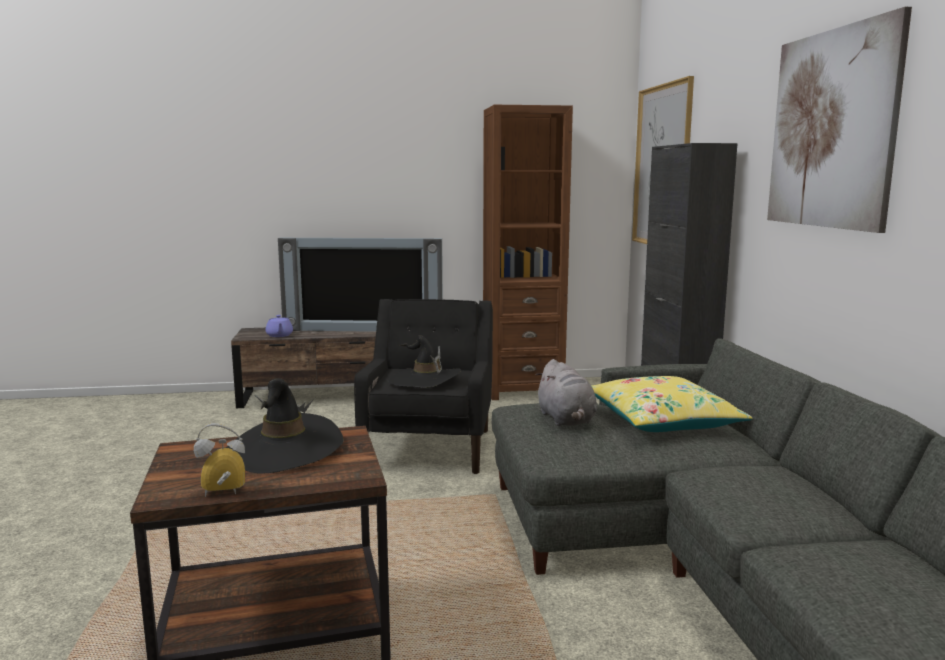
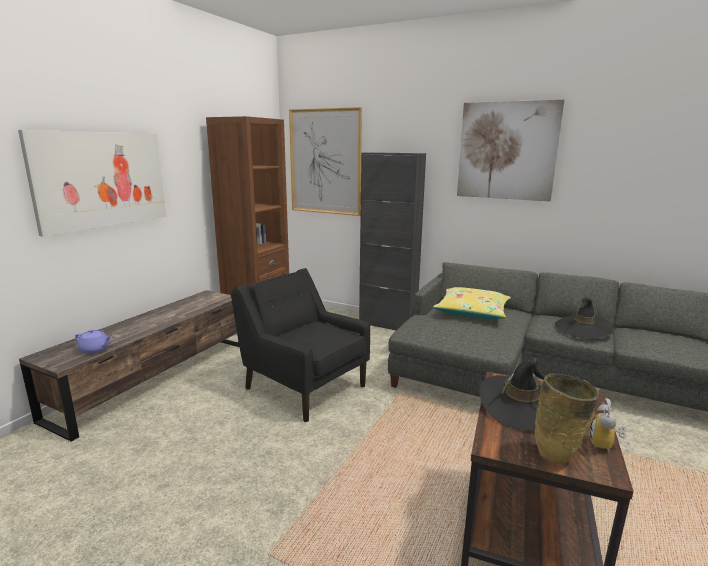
camera: 55 degrees left, 5 degrees up
television [278,238,443,332] -> none
black hat [388,335,461,388] -> black hat moved to [555,297,614,338]
grey plush toy [536,359,597,426] -> none
none -> picture [18,130,166,237]
none -> beige vase [535,373,599,464]

